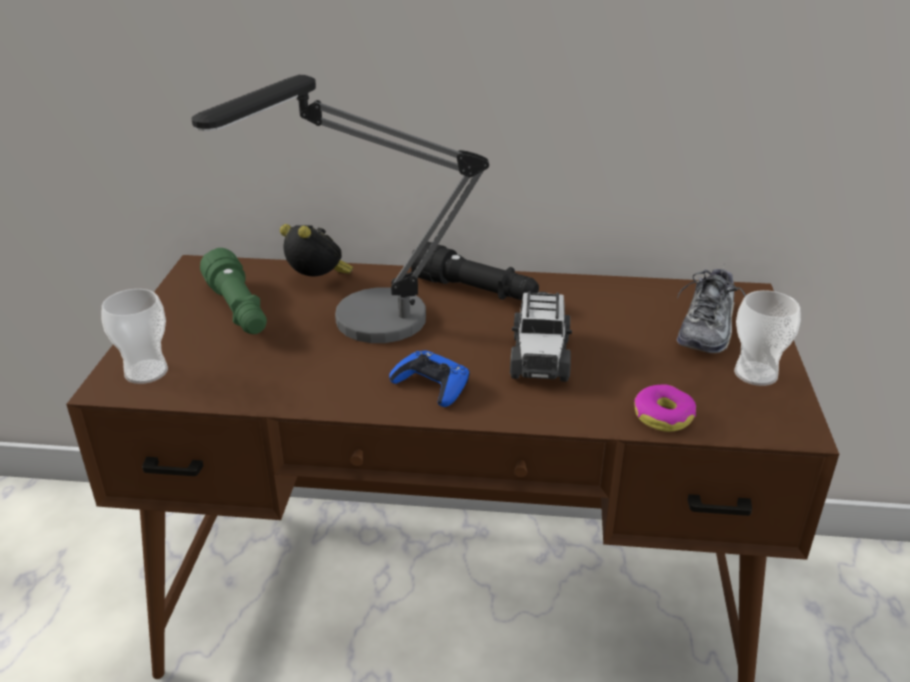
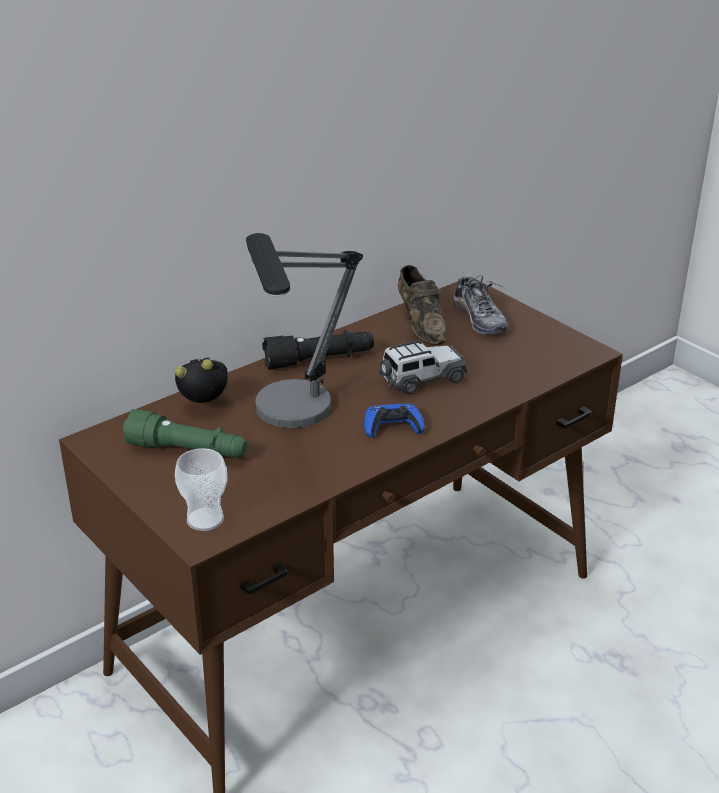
camera: 45 degrees left, 0 degrees up
toy car [510,291,572,382] -> toy car turned 75 degrees counterclockwise [378,336,467,395]
donut [634,384,696,432] -> none
cup [734,290,801,386] -> none
none -> brown shoe [398,265,447,345]

